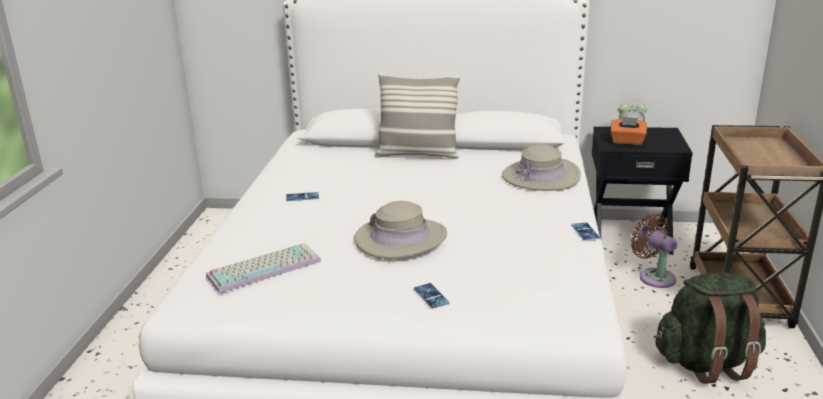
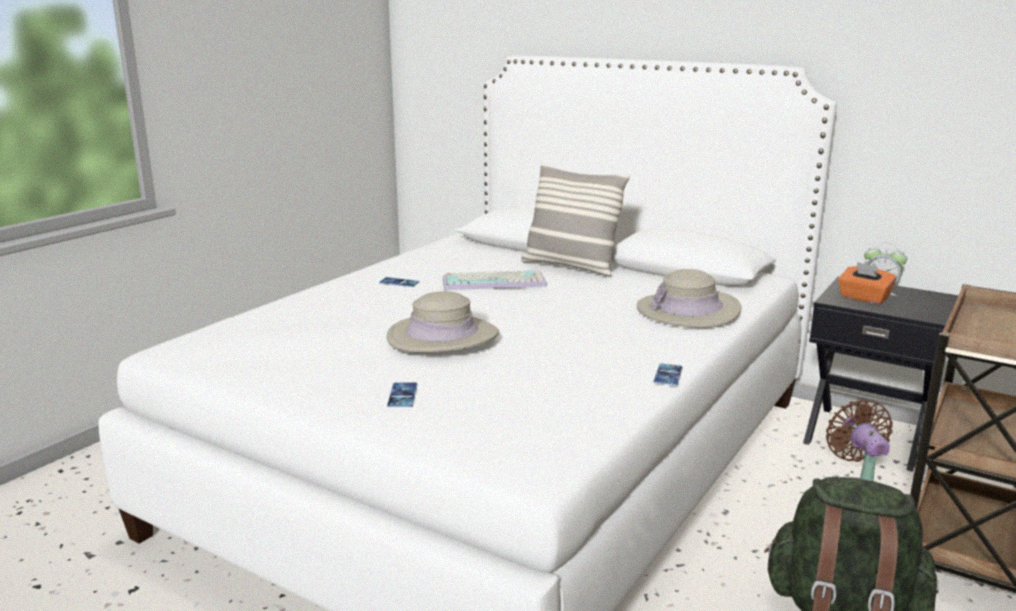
camera: 25 degrees right, 5 degrees down
keyboard [206,243,321,293] -> keyboard moved to [443,270,547,290]

